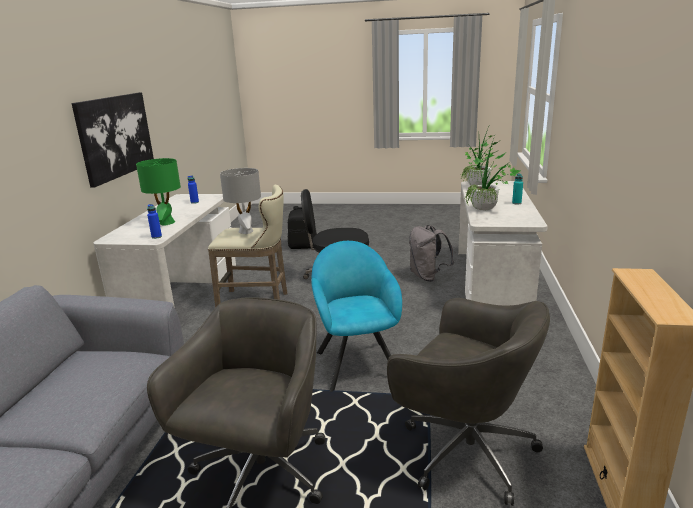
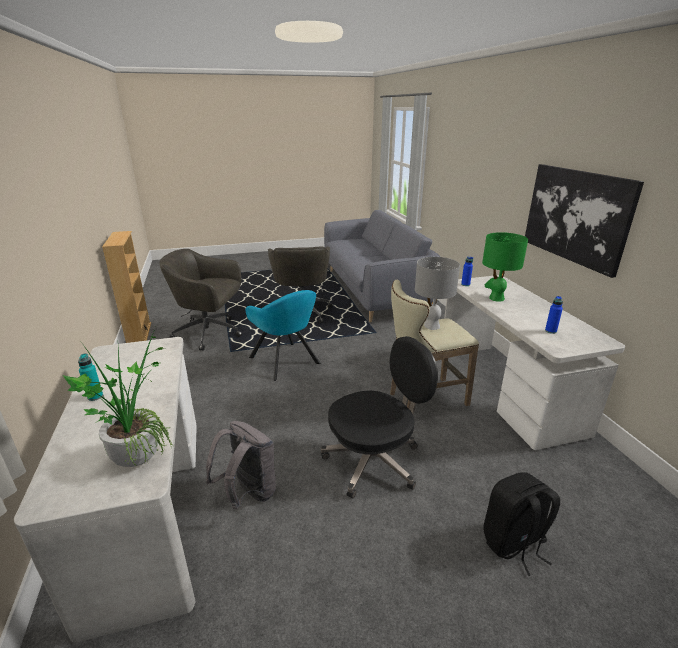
camera: 155 degrees right, 5 degrees up
potted plant [466,136,520,211] -> none

